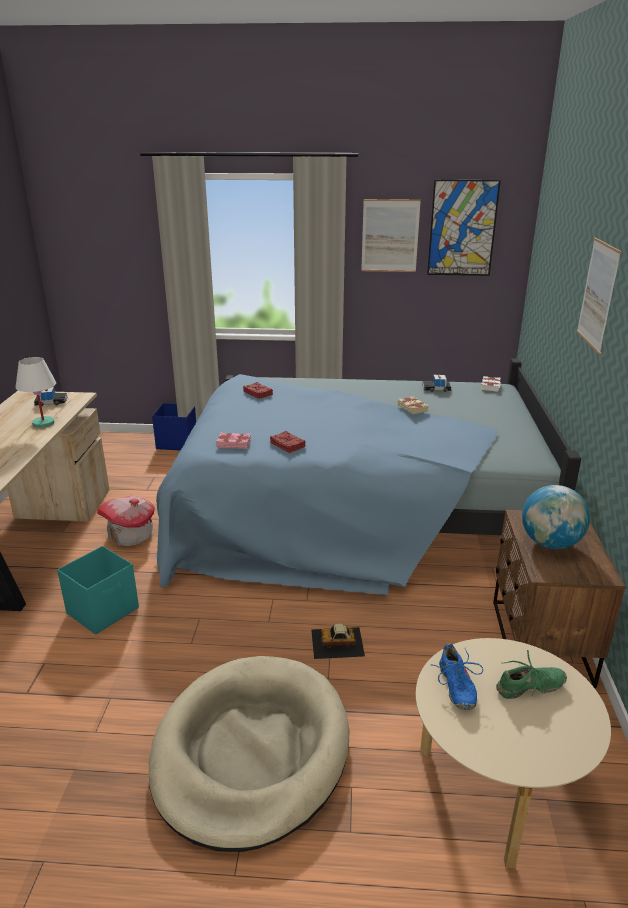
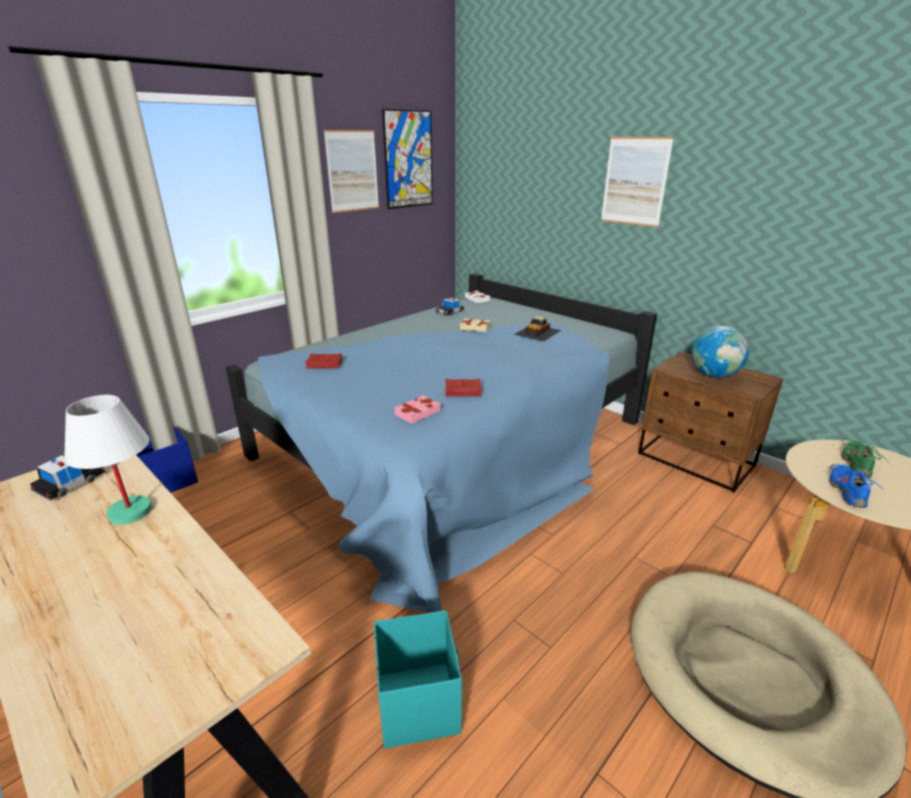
camera: 50 degrees left, 0 degrees up
toy house [97,496,155,546] -> none
toy car [311,623,365,659] -> toy car moved to [514,316,562,341]
blue shoe [433,643,483,710] -> blue shoe turned 105 degrees counterclockwise [829,464,879,508]

